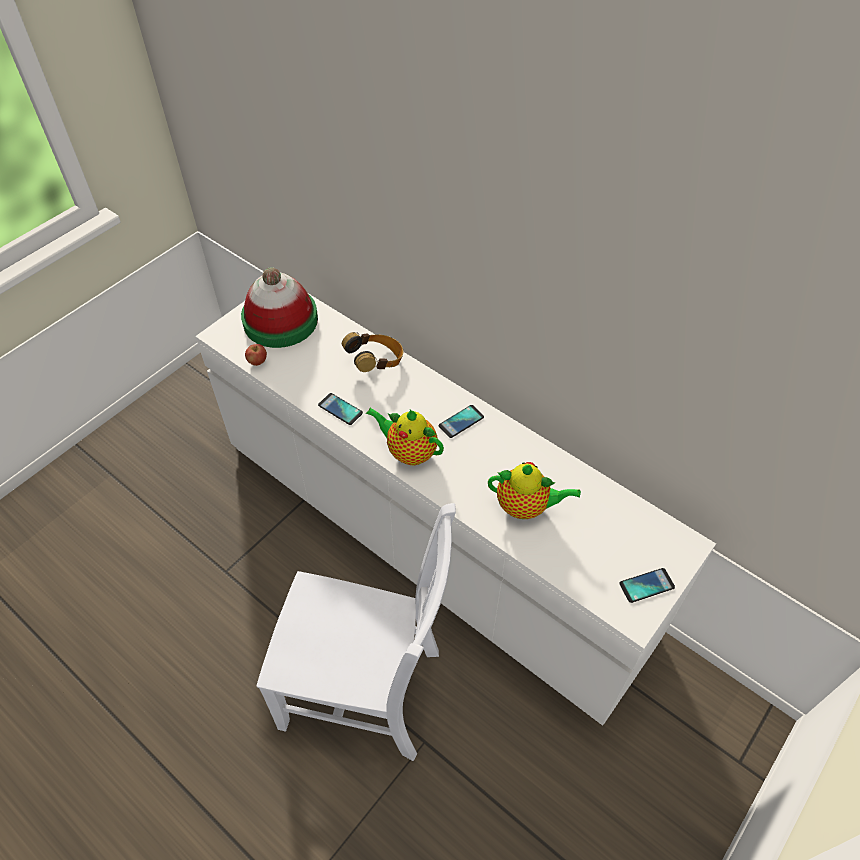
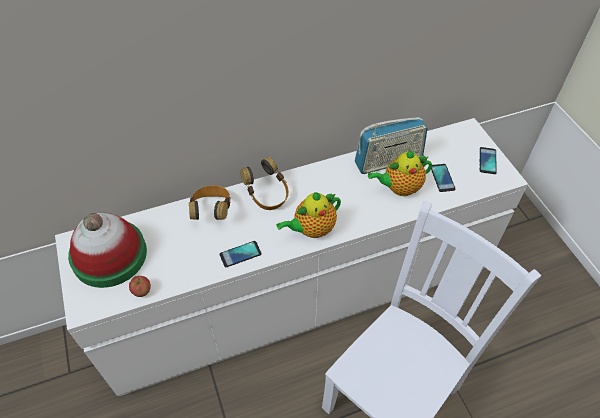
camera: 60 degrees left, 0 degrees up
phone [439,405,484,438] -> phone moved to [431,164,456,192]
teapot [488,462,581,519] -> teapot turned 150 degrees counterclockwise [368,150,432,196]
none -> headphones [241,157,289,210]
none -> radio [355,117,428,174]

